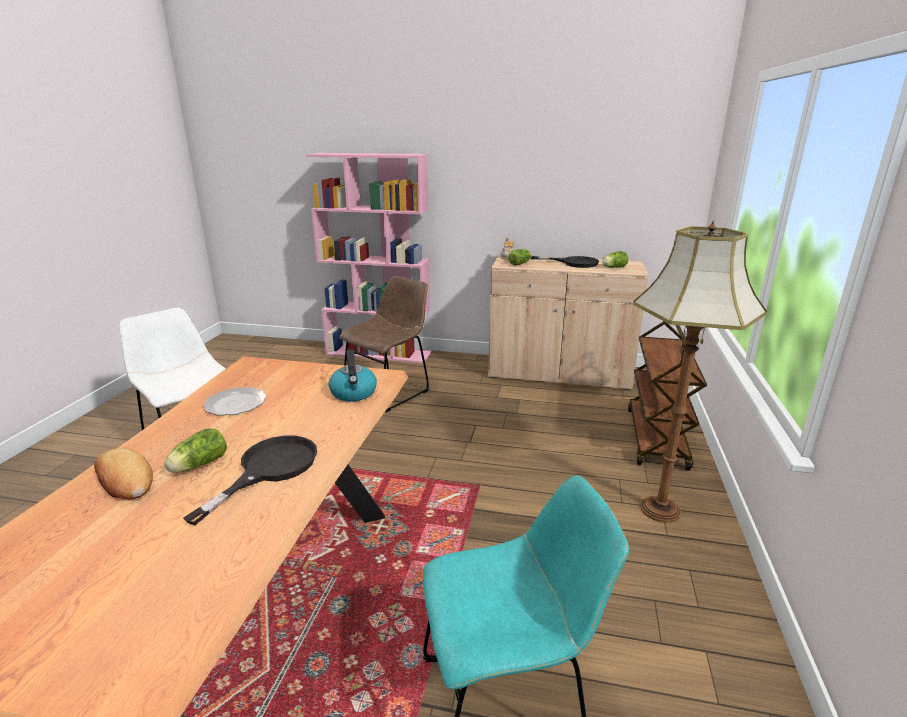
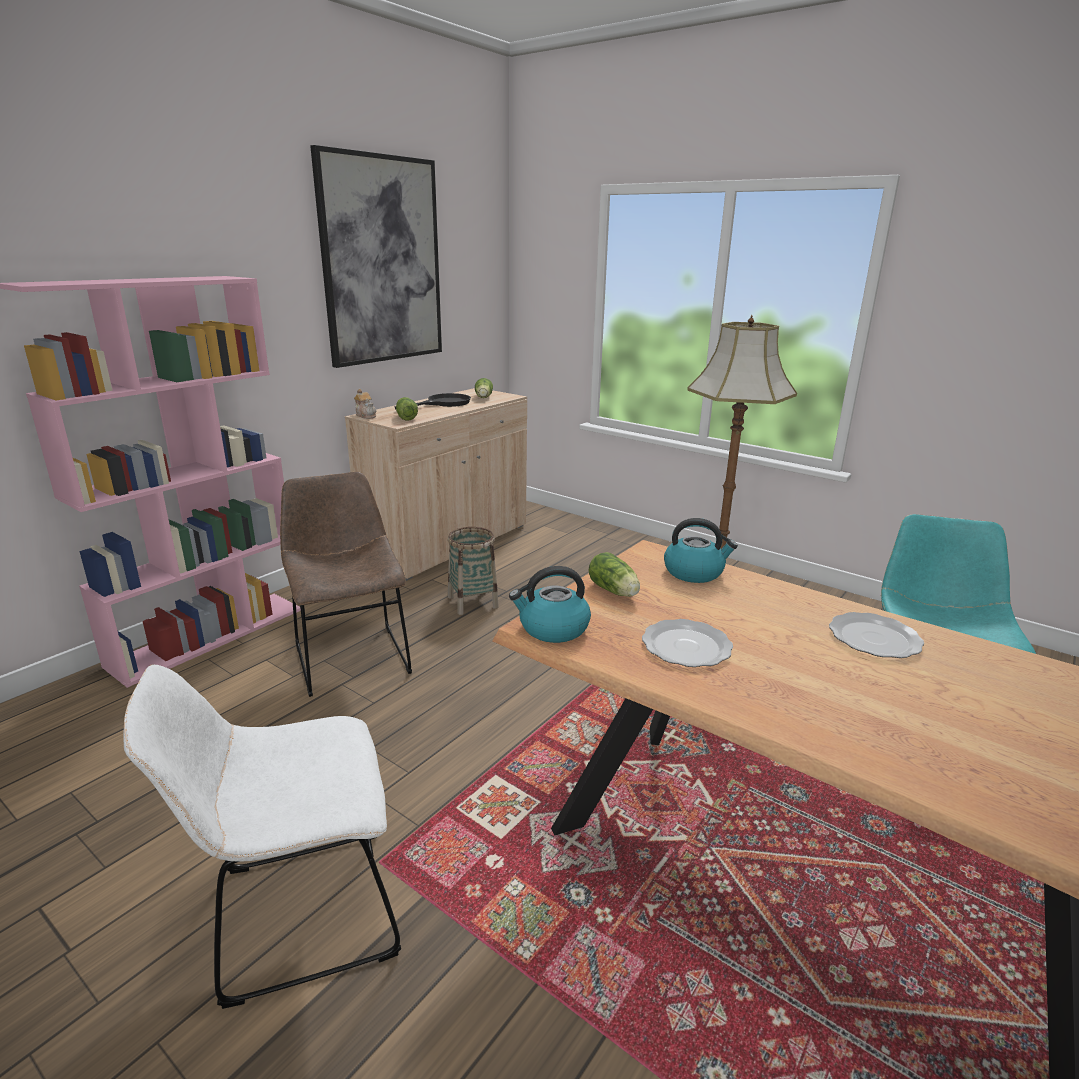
camera: 65 degrees left, 0 degrees up
bread [94,448,153,499] -> none
lettuce [164,428,227,473] -> lettuce moved to [588,552,640,597]
black frying pan [183,436,317,525] -> plate [829,612,924,658]
brown cart [628,321,707,471] -> none
none -> picture [310,145,442,368]
none -> basket [448,527,499,615]
none -> kettle [509,566,591,643]

